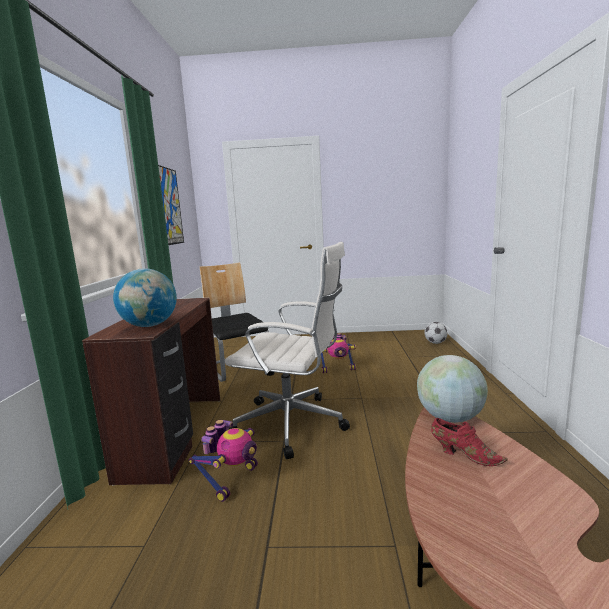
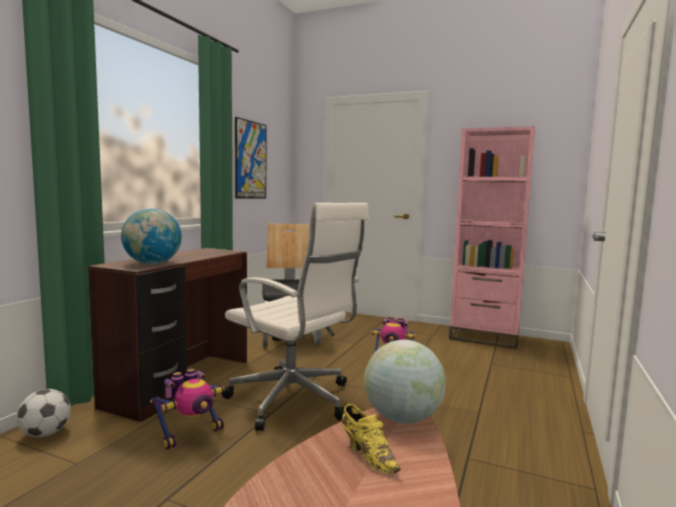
camera: 20 degrees right, 5 degrees down
football [424,322,447,344] -> football moved to [16,389,71,437]
red shoe [431,418,508,466] -> yellow shoe [342,404,401,474]
none -> pink bookcase [449,126,535,349]

